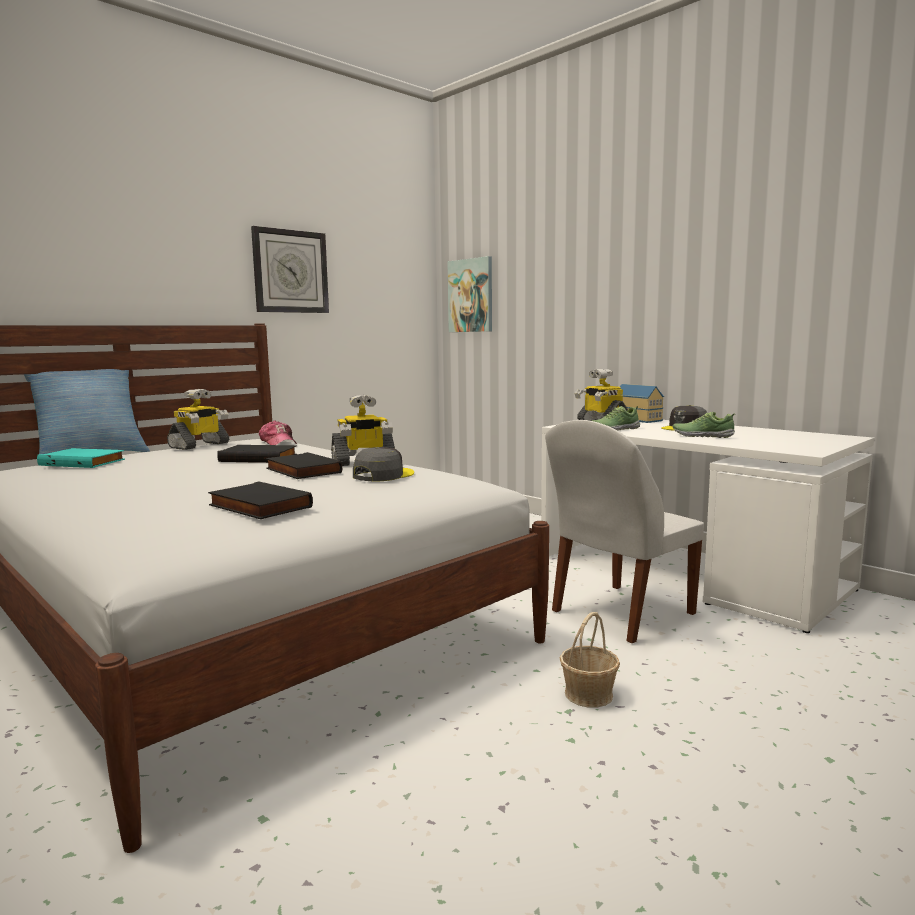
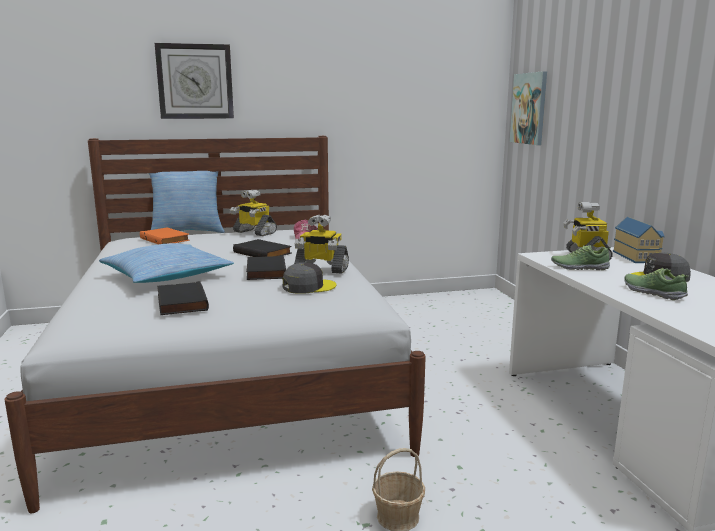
camera: 30 degrees right, 5 degrees up
turquoise book [37,448,125,468] -> orange book [140,227,190,244]
toy robot [167,389,229,450] -> toy robot turned 60 degrees clockwise [230,190,277,236]
wall clock [251,226,329,313] -> wall clock moved to [155,43,234,119]
white chair [545,420,704,643] -> none
none -> pillow [99,243,234,283]

